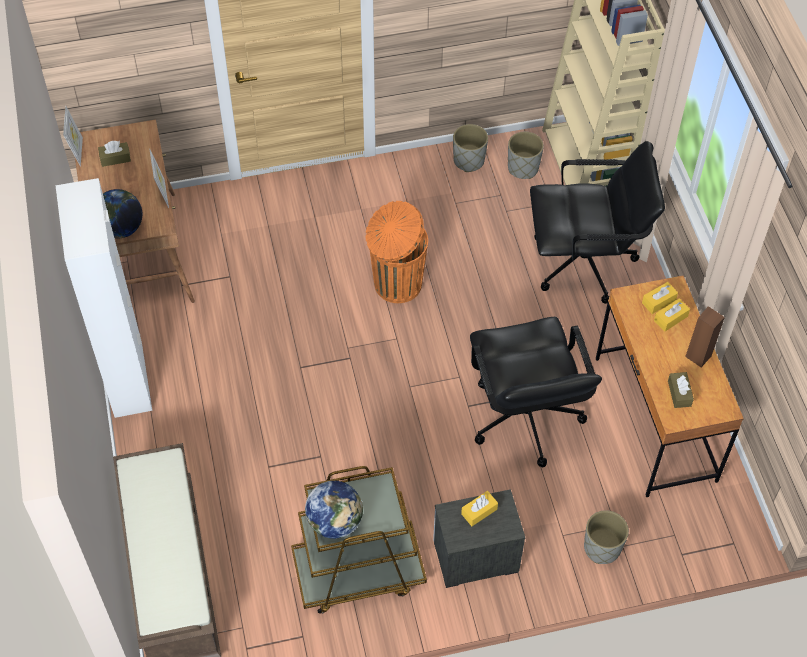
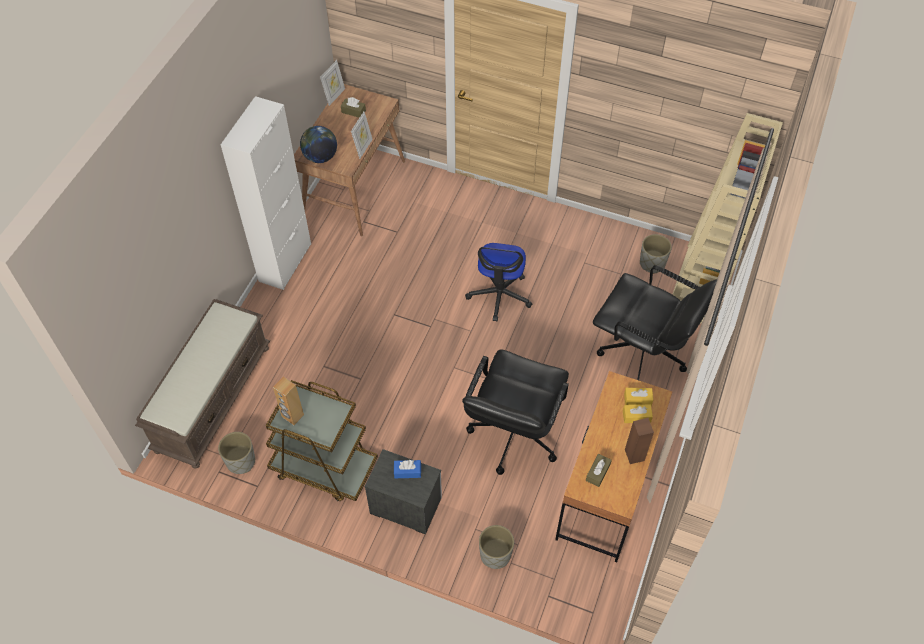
camera: 35 degrees right, 0 degrees up
globe [305,481,363,539] -> brown speaker [273,376,304,425]
orange trash can [365,201,428,303] -> office chair [465,243,532,322]
grey planter [453,124,488,172] -> grey planter moved to [218,432,255,474]
yellow tissue box [461,491,498,526] -> blue tissue box [394,460,421,478]

